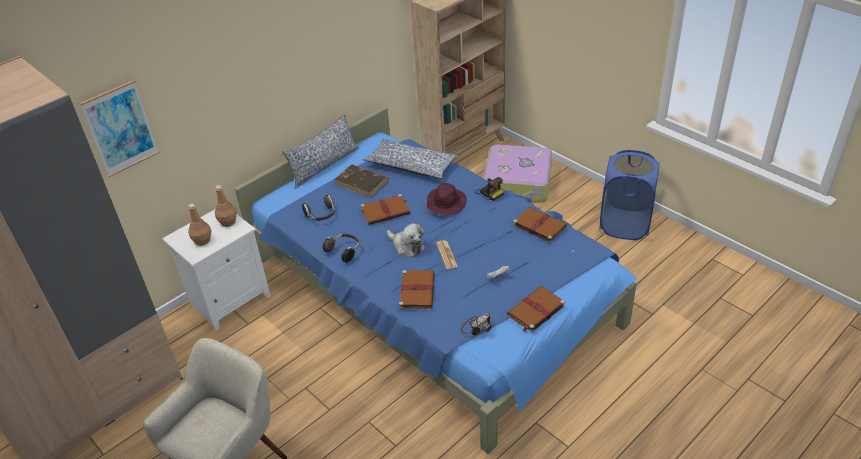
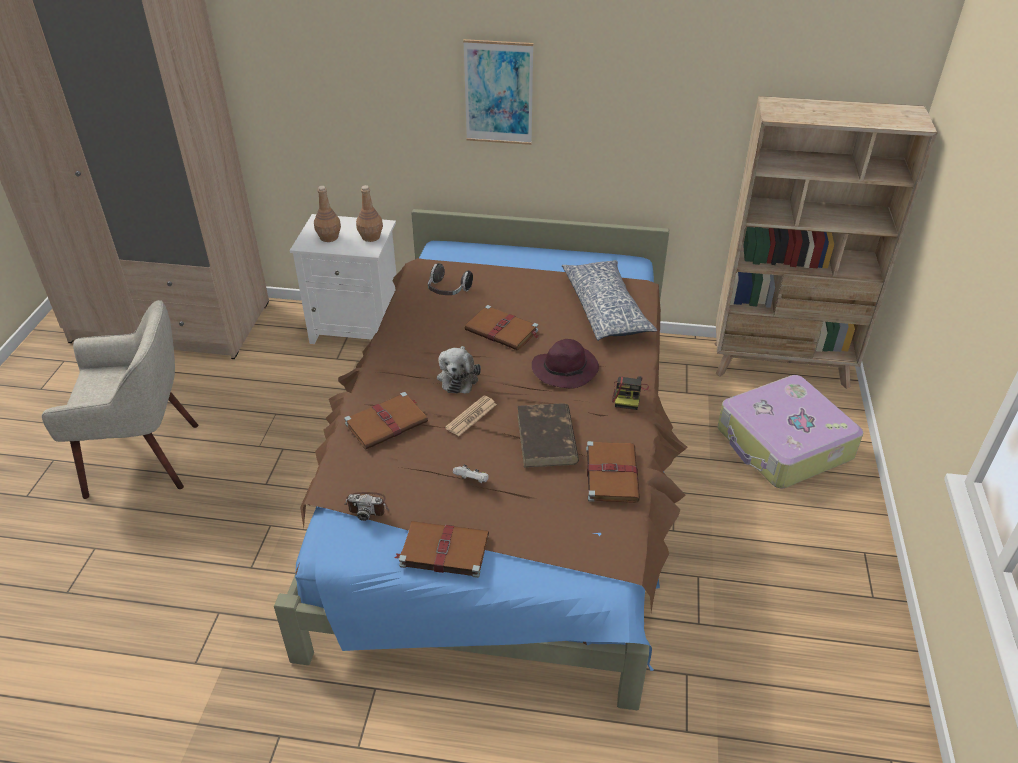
camera: 50 degrees right, 0 degrees up
picture [80,80,159,177] -> picture moved to [463,39,533,145]
blue bed [235,107,637,454] -> brown bed [274,209,687,710]
pillow [282,114,359,188] -> none
headphones [323,233,360,262] -> none
brown book [335,164,389,198] -> brown book moved to [517,403,579,468]
blue laundry basket [600,150,660,240] -> none

